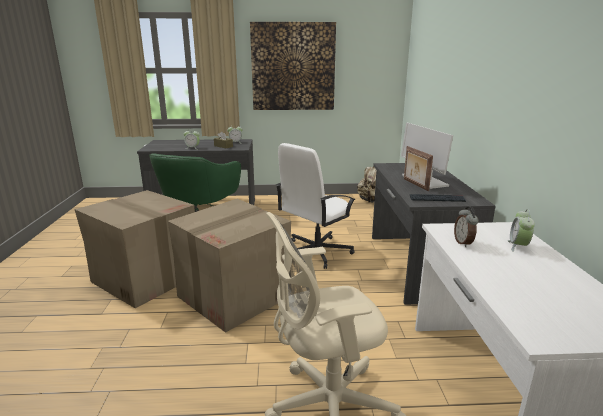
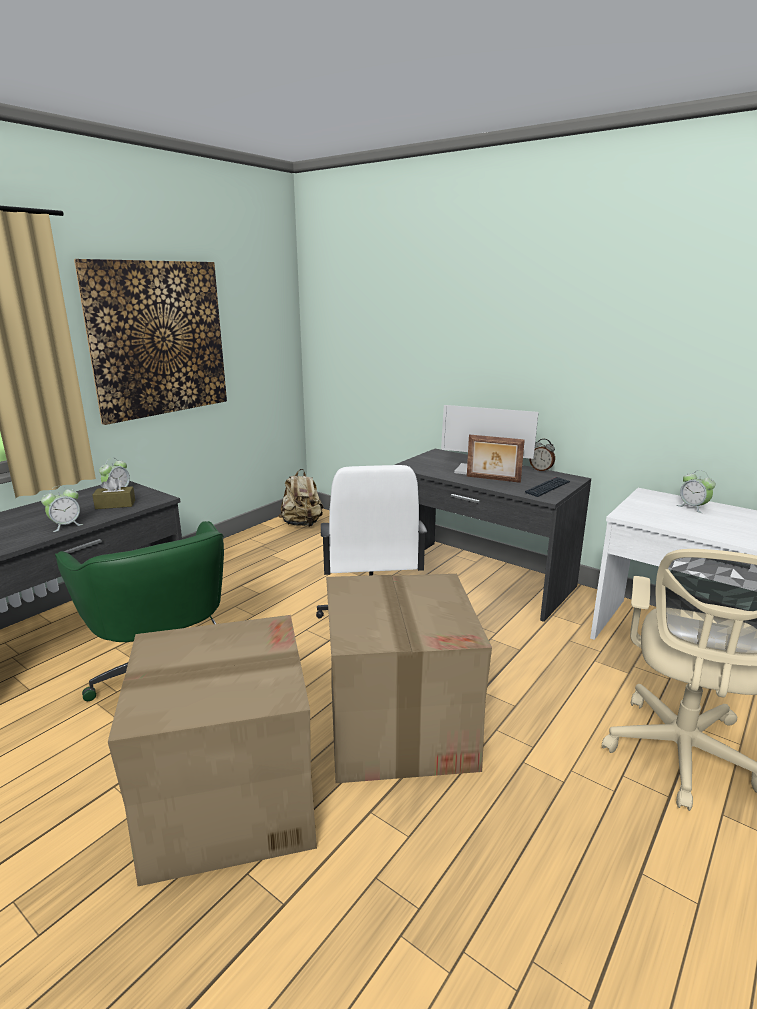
camera: 50 degrees left, 0 degrees up
alarm clock [454,206,479,247] -> alarm clock moved to [529,439,555,472]

